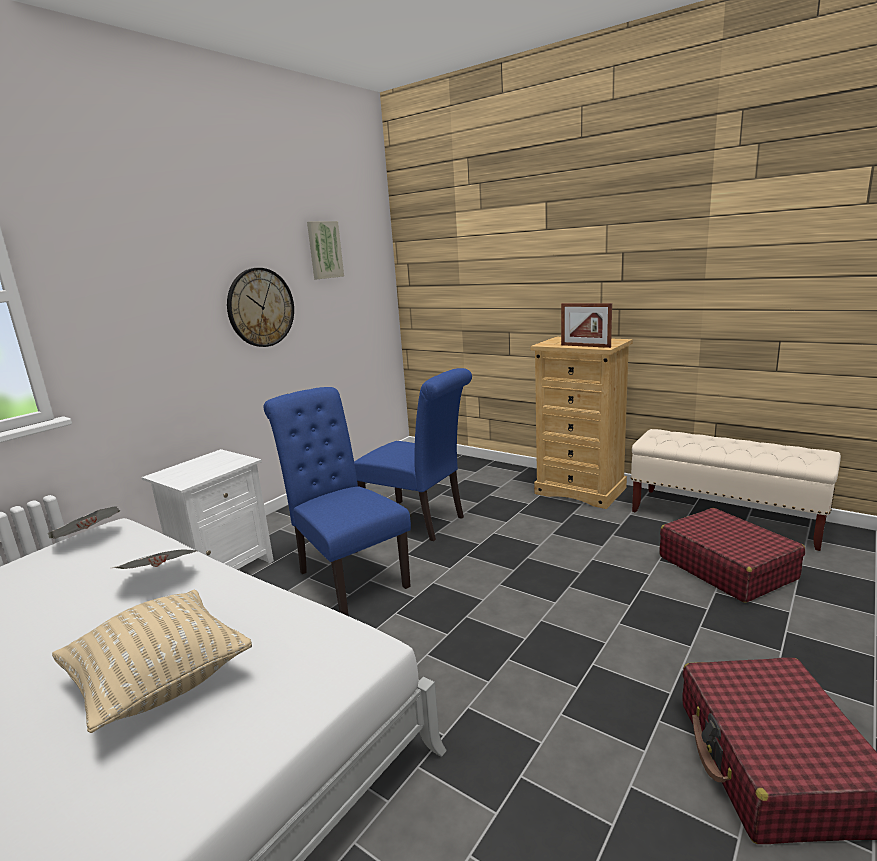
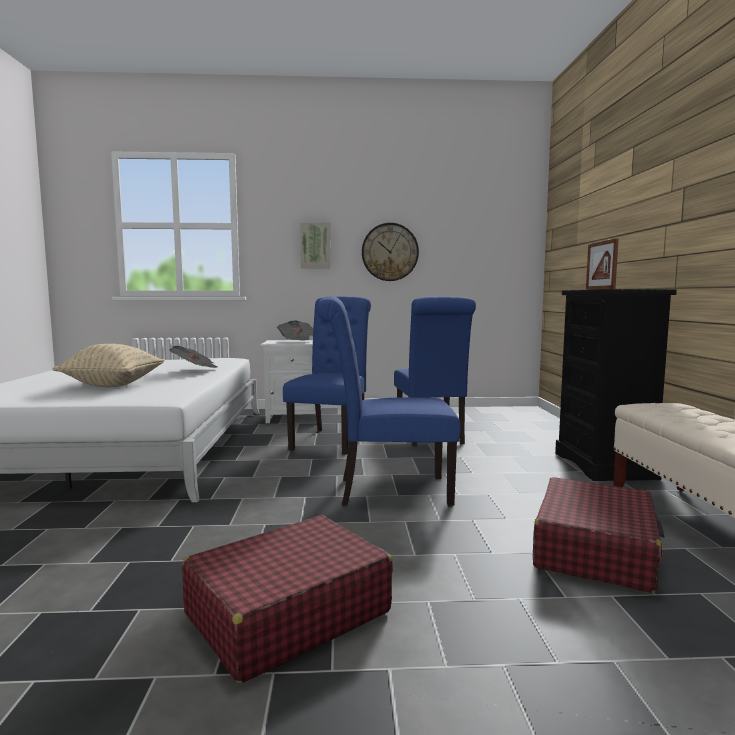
camera: 50 degrees right, 10 degrees down
newspaper [48,507,120,539] -> newspaper moved to [277,321,313,341]
picture [307,221,344,279] -> picture moved to [300,223,331,268]
beige dresser [531,337,633,509] -> black dresser [555,289,677,481]
none -> blue chair [317,296,460,506]

